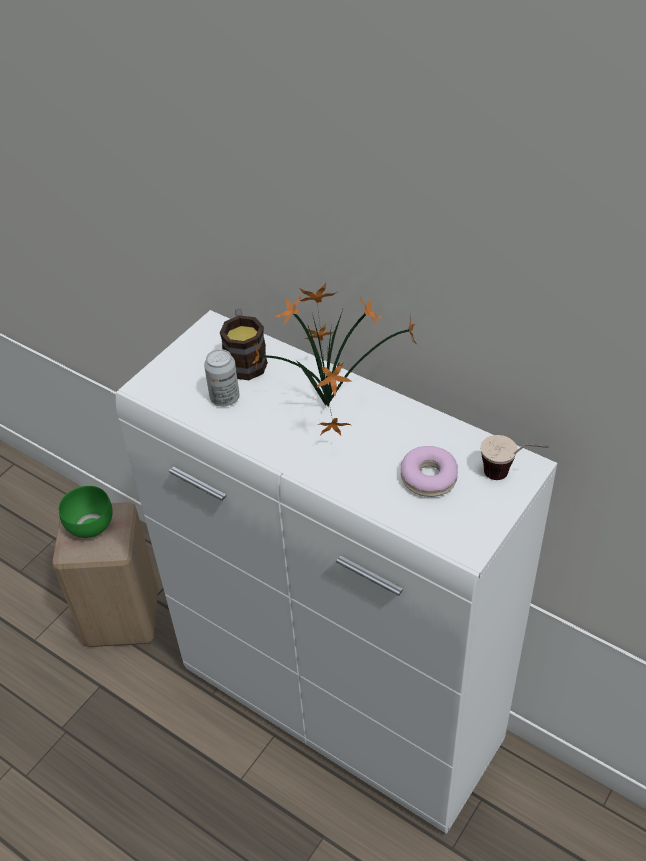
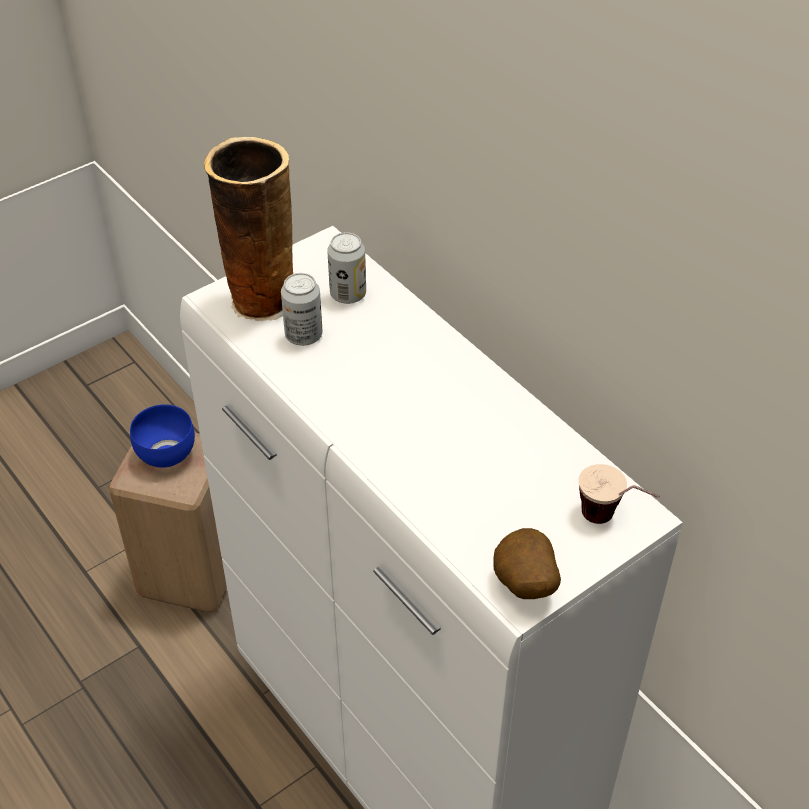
camera: 15 degrees right, 0 degrees up
green bowl [59,486,113,538] -> blue bowl [130,404,195,468]
mug [220,309,268,380] -> can [327,232,366,304]
potted plant [252,283,416,435] -> none
donut [401,446,458,497] -> none
none -> vase [204,137,293,321]
none -> potato [493,528,561,599]

